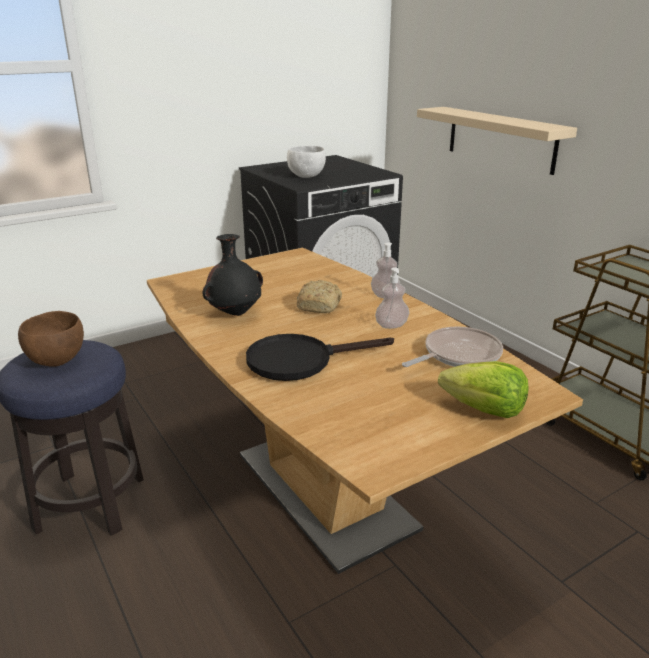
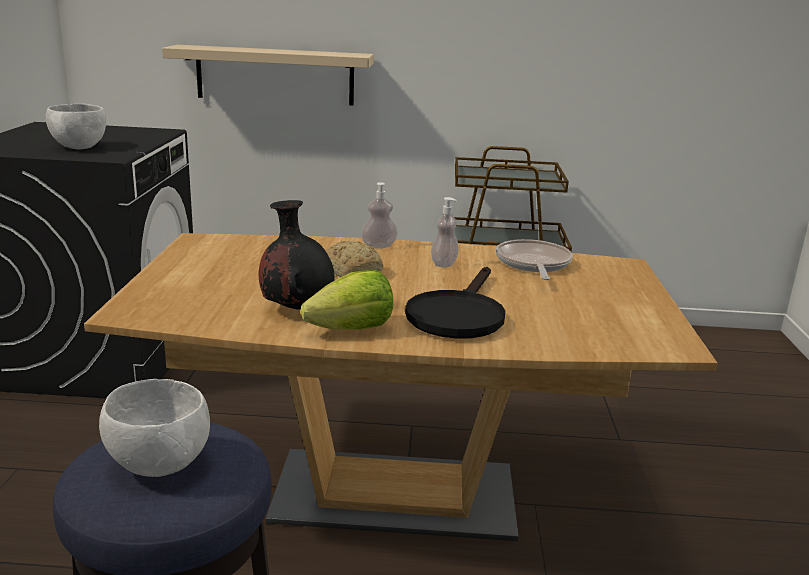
camera: 55 degrees left, 5 degrees down
brown bowl [18,311,84,367] -> white bowl [99,379,210,477]
lettuce [438,361,529,418] -> lettuce moved to [301,270,393,330]

